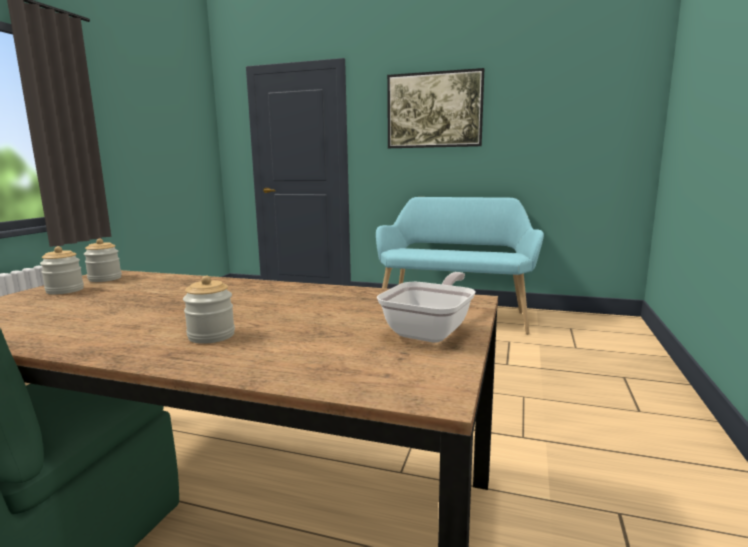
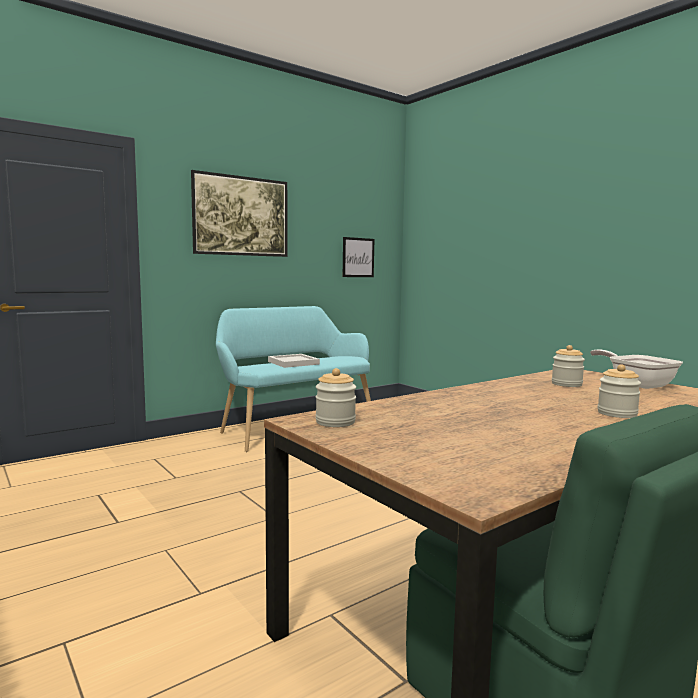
camera: 55 degrees left, 5 degrees down
jar [40,246,84,294] -> jar moved to [552,345,585,387]
none -> white tray [268,354,320,368]
none -> picture [343,237,374,277]

